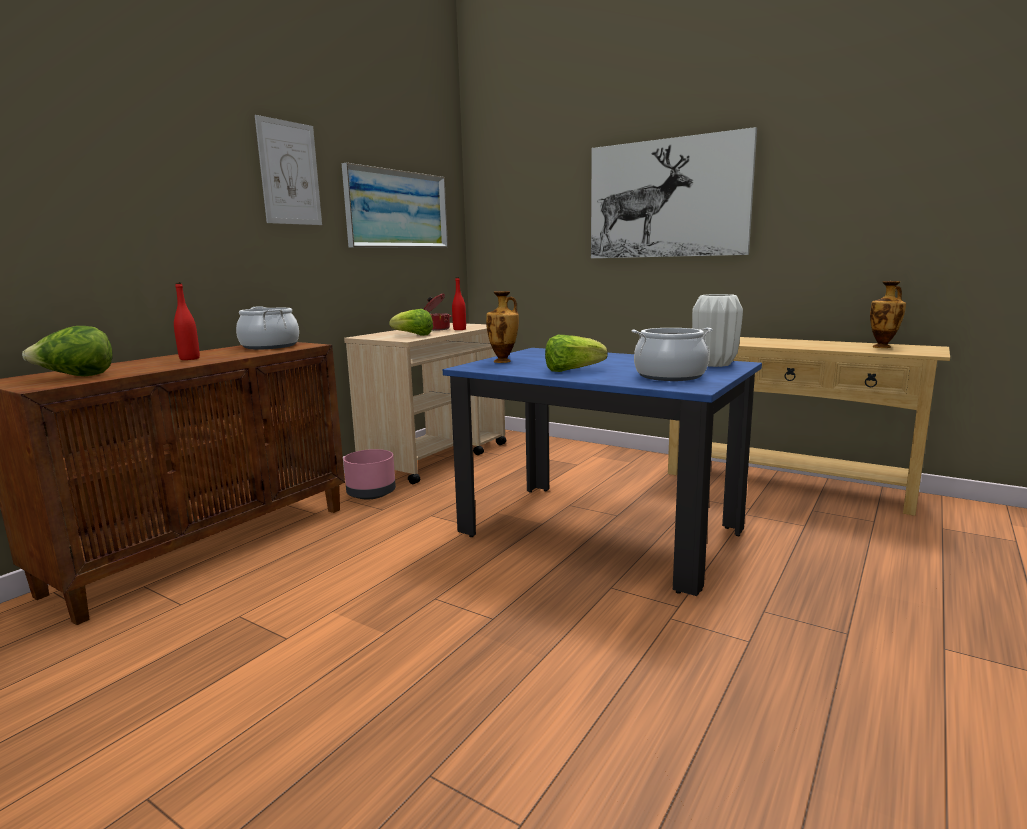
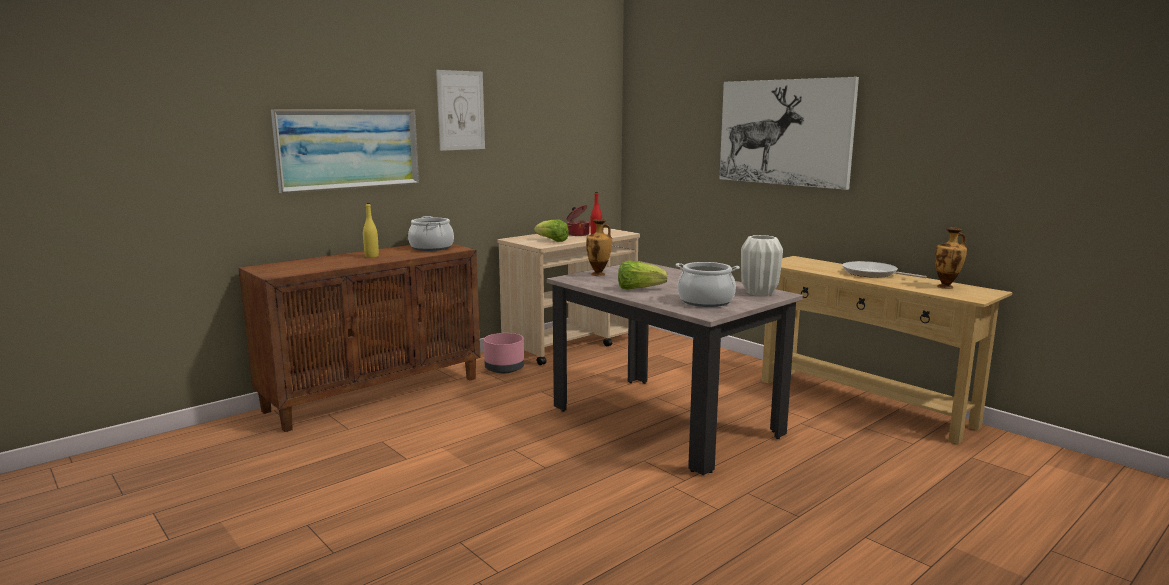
camera: 15 degrees right, 0 degrees up
lettuce [22,326,113,376] -> none
red bottle [174,282,200,360] -> yellow bottle [363,203,379,258]
picture [342,163,448,248] -> picture moved to [271,109,419,193]
blue dining table [443,348,762,596] -> beige dining table [547,261,803,475]
none -> frying pan [842,261,927,278]

